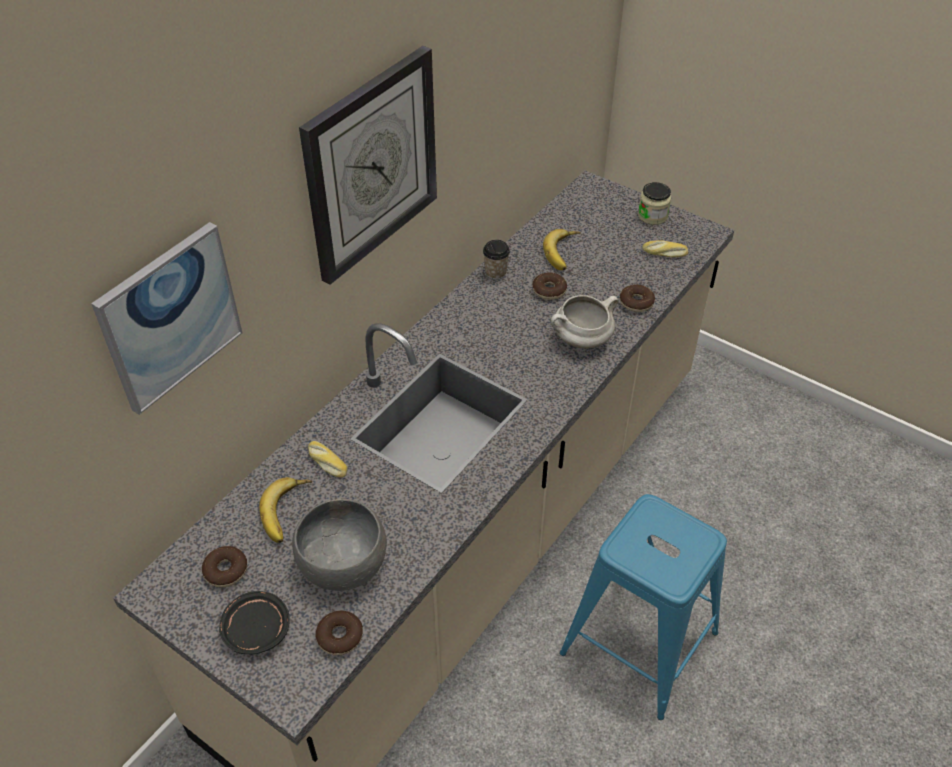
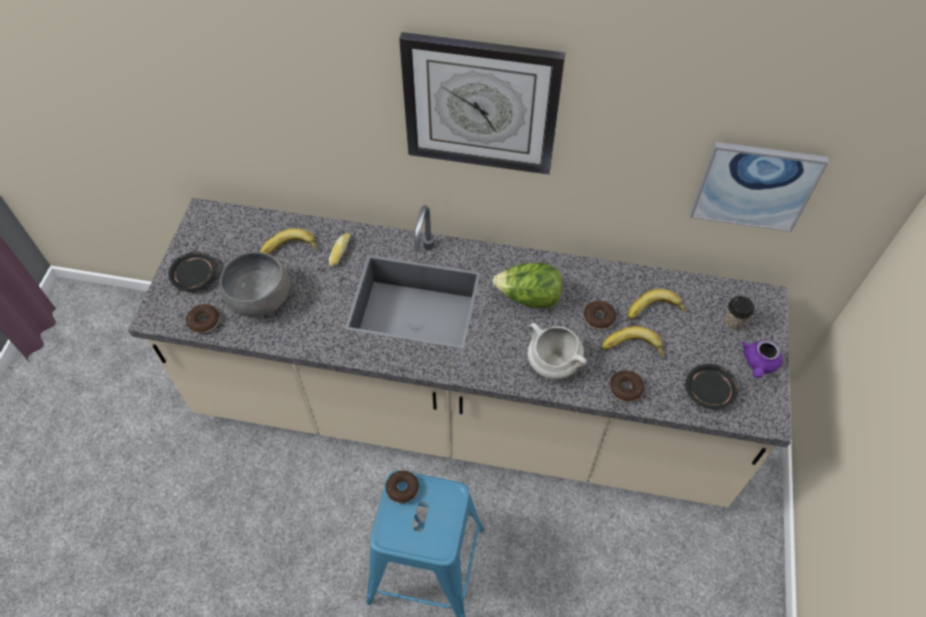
camera: 65 degrees right, 10 degrees up
picture [91,222,243,415] -> picture moved to [690,142,829,232]
donut [202,546,247,588] -> donut moved to [385,470,419,503]
cup [483,240,510,280] -> cup moved to [724,296,755,331]
jar [638,182,671,225] -> purple teapot [742,340,782,378]
bread [642,240,688,257] -> black plate [685,364,738,409]
none -> lettuce [493,263,562,308]
none -> banana [601,326,664,359]

